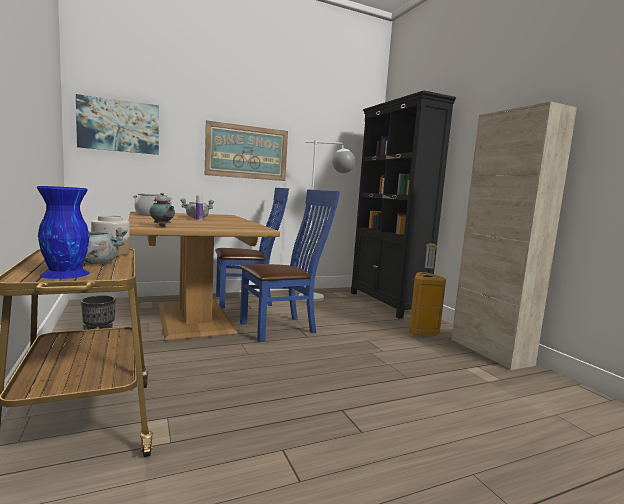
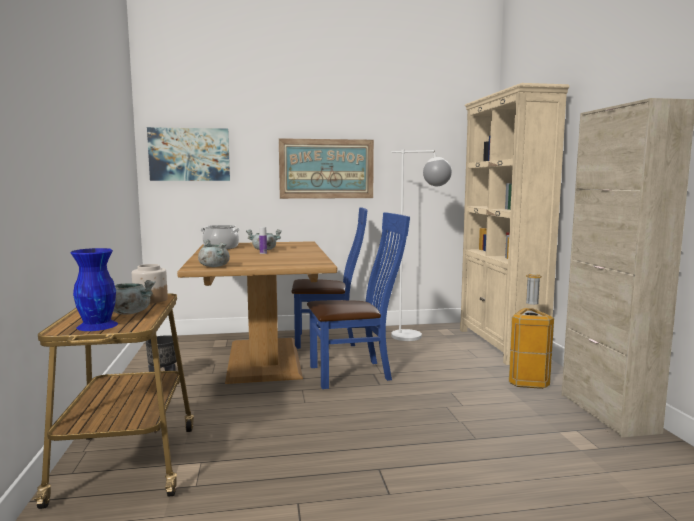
camera: 15 degrees right, 0 degrees up
teapot [149,193,175,227] -> grey cooking pot [198,239,230,267]
black bookcase [351,90,456,319] -> beige bookcase [460,83,570,365]

